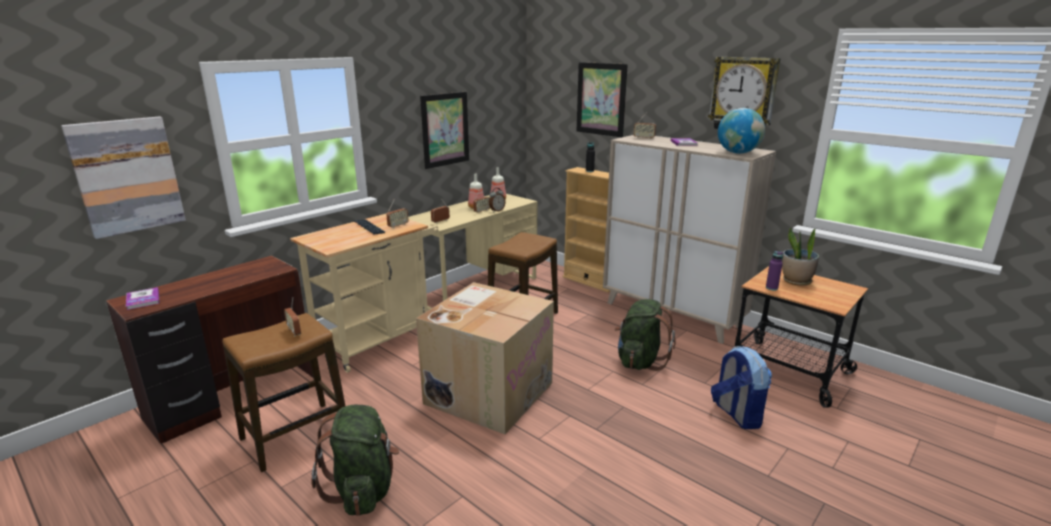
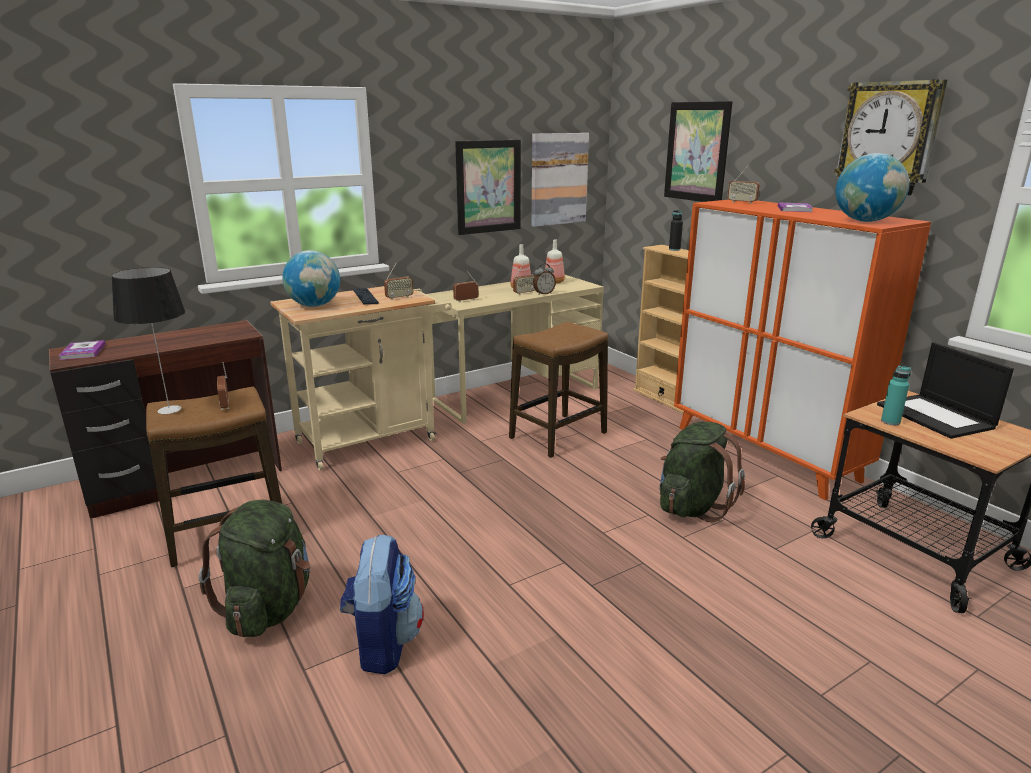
camera: 15 degrees right, 0 degrees up
picture [61,116,186,239] -> picture moved to [531,133,589,227]
cardboard box [416,282,554,434] -> none
beige cabinet [603,135,776,344] -> orange cabinet [674,200,931,500]
backpack [711,346,772,429] -> backpack moved to [340,535,424,674]
purple bottle [766,251,783,291] -> turquoise bottle [881,366,911,425]
potted plant [782,228,819,286] -> laptop [877,342,1014,439]
none -> table lamp [111,267,185,414]
none -> globe [282,250,340,307]

